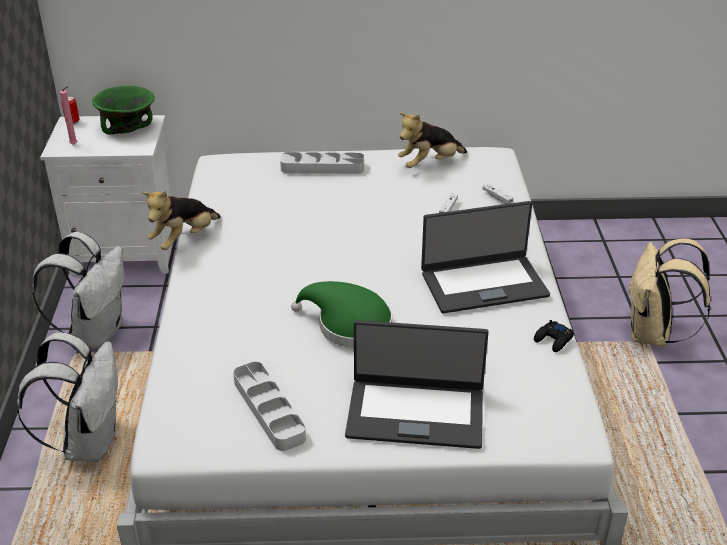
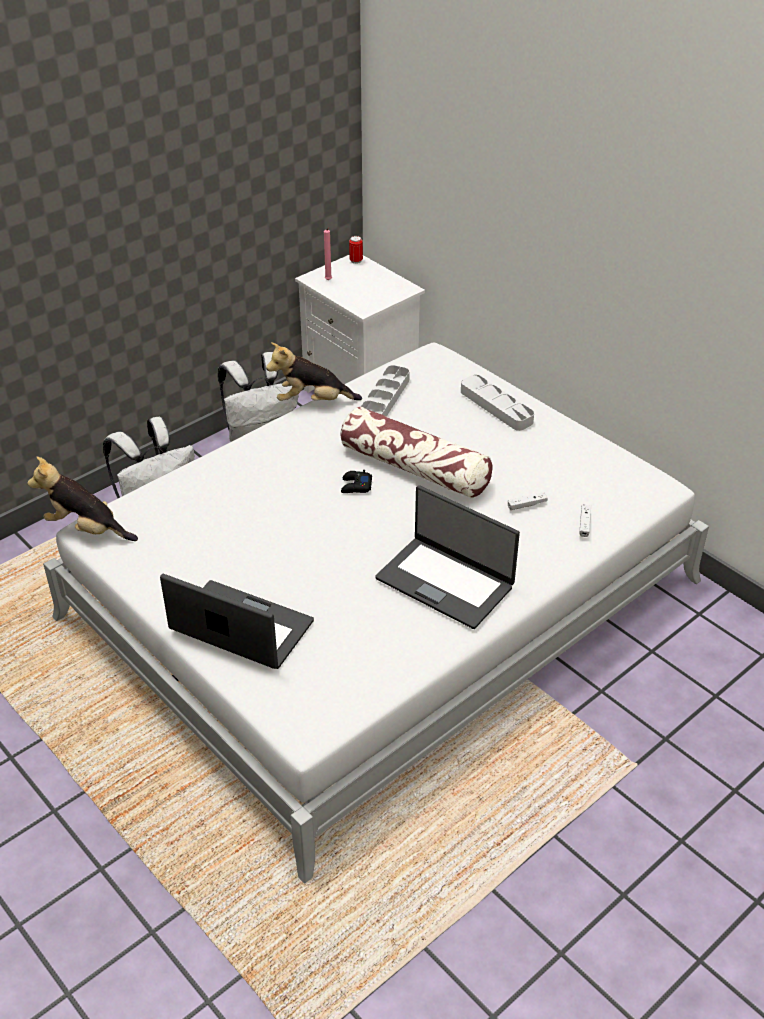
camera: 50 degrees right, 5 degrees up
green bowl [92,86,155,135] -> none
grey tray [233,361,306,451] -> grey tray moved to [360,365,410,417]
green hat [291,281,392,348] -> none
laptop [345,320,488,449] -> laptop turned 150 degrees clockwise [160,574,314,669]
plush toy [398,112,467,168] -> plush toy moved to [27,457,138,541]
black game controller [534,320,574,352] -> black game controller moved to [341,470,372,493]
beige backpack [627,239,711,347] -> none
none -> pillow [340,407,493,498]

